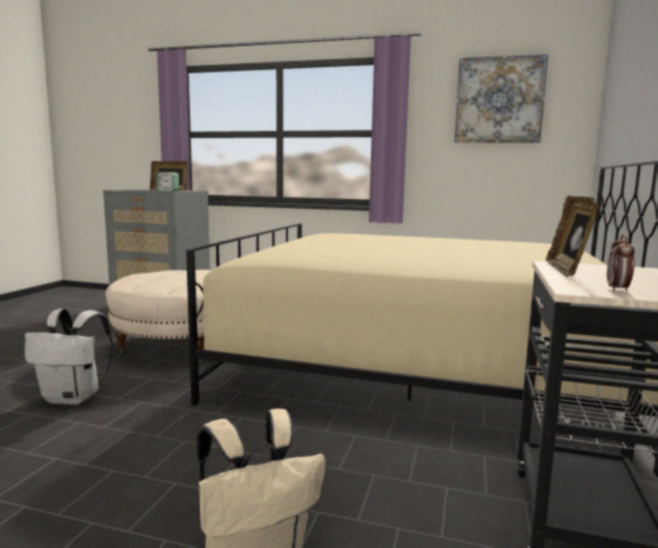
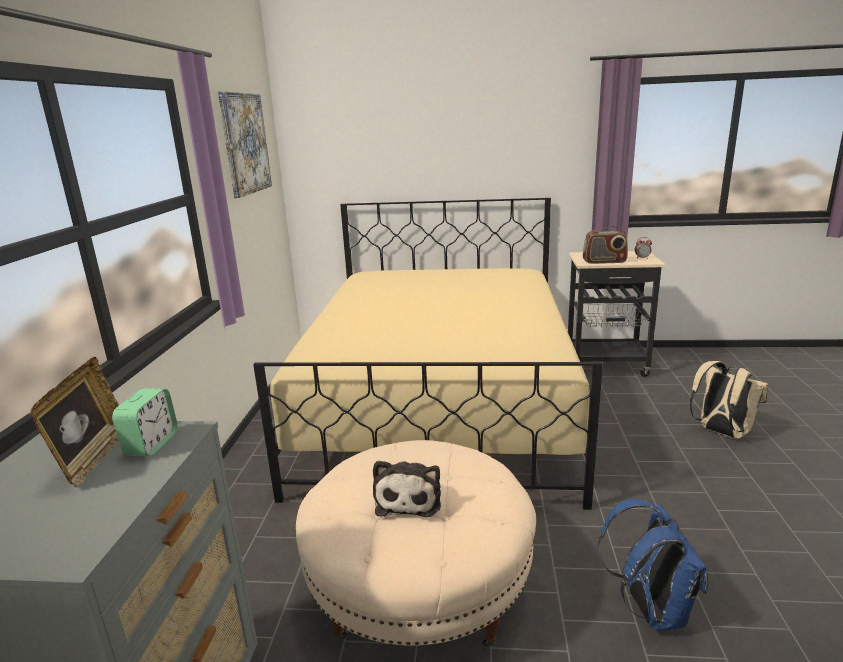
camera: 100 degrees left, 10 degrees up
white backpack [25,309,113,405] -> blue backpack [598,499,708,631]
picture frame [546,196,599,278] -> radio [583,226,628,264]
none -> plush toy [373,460,441,518]

